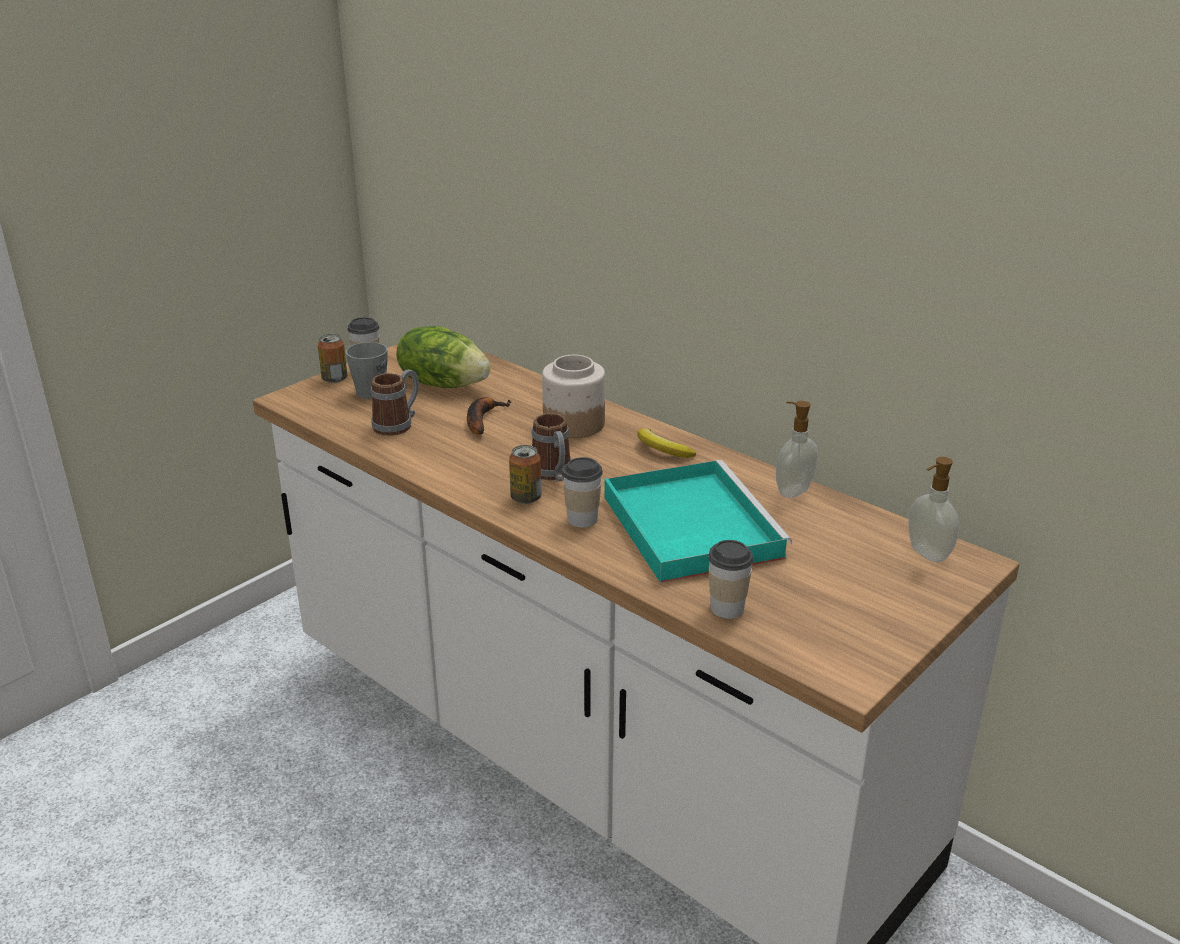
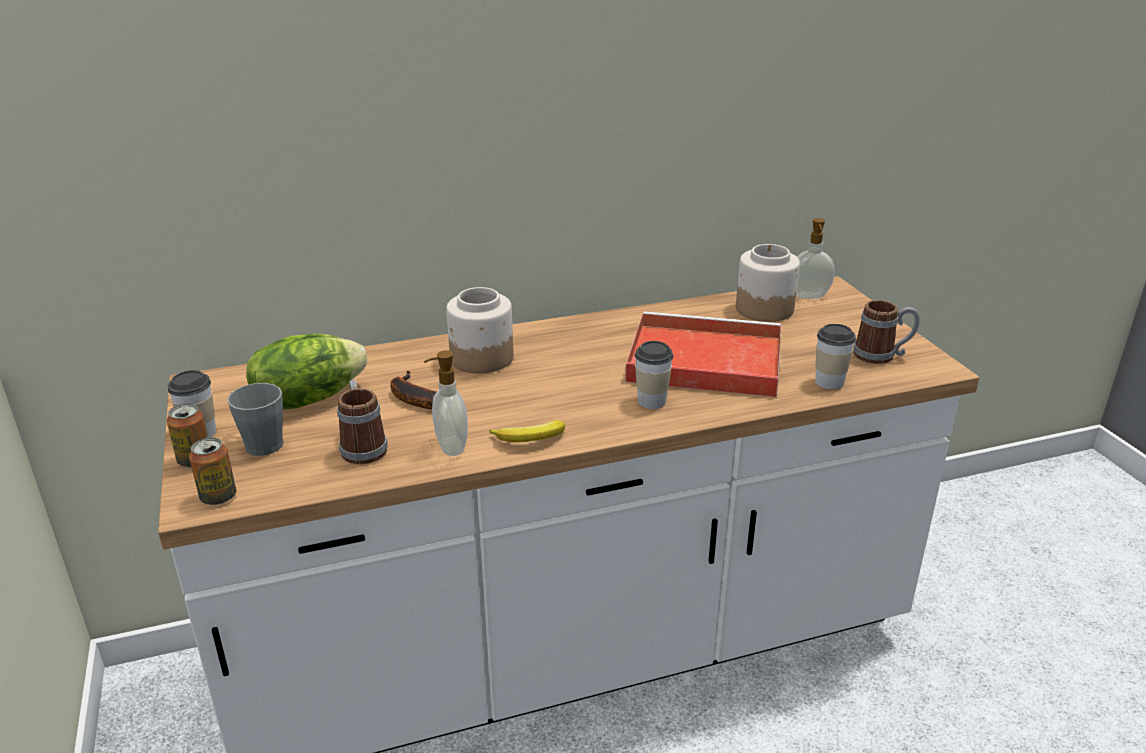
camera: 60 degrees left, 0 degrees up
can [509,445,541,504] -> can moved to [189,437,236,505]
mug [532,413,571,482] -> mug moved to [853,300,920,364]
turquoise tray [604,460,792,583] -> red tray [625,311,781,397]
banana [637,428,696,458] -> banana moved to [489,420,565,442]
soap dispenser [776,401,818,498] -> soap dispenser moved to [424,350,468,456]
none -> jar [736,244,800,322]

